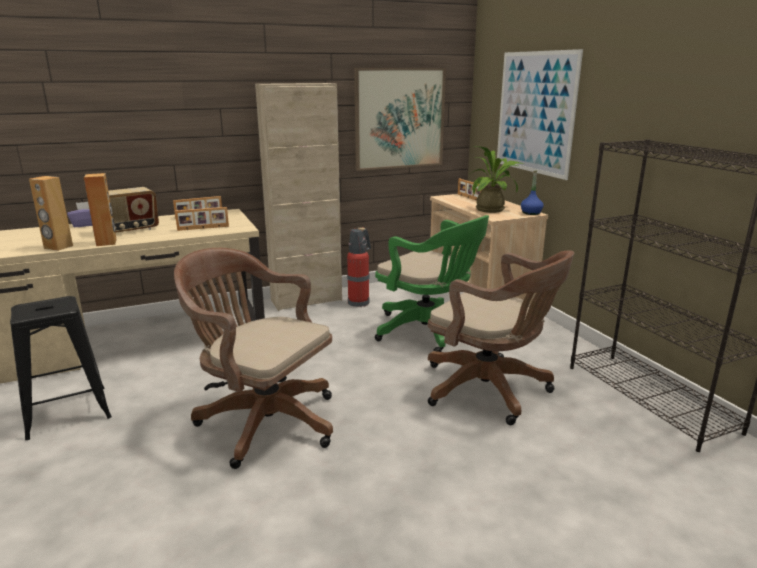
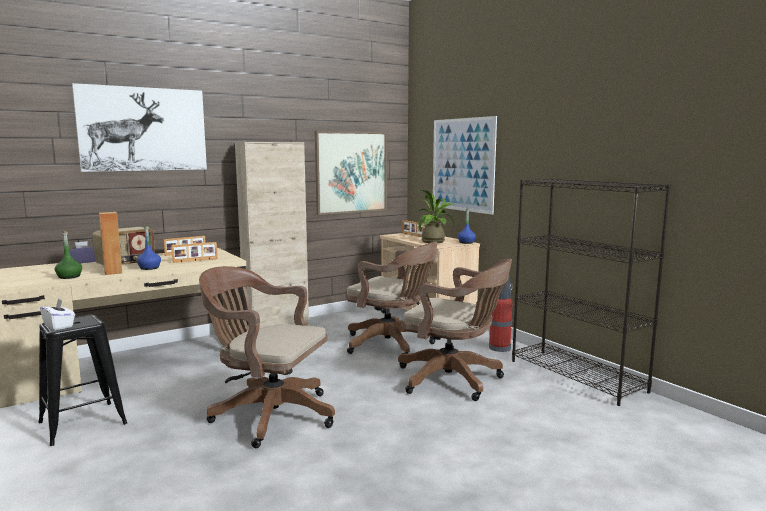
camera: 10 degrees left, 10 degrees down
brown speaker [29,176,73,251] -> green bottle [55,231,82,279]
fire extinguisher [347,228,371,307] -> fire extinguisher moved to [489,276,513,352]
green office chair [375,215,489,352] -> brown office chair [345,242,437,355]
none -> white tissue box [40,298,75,330]
none -> picture [72,83,207,172]
none -> blue bottle [137,225,161,270]

